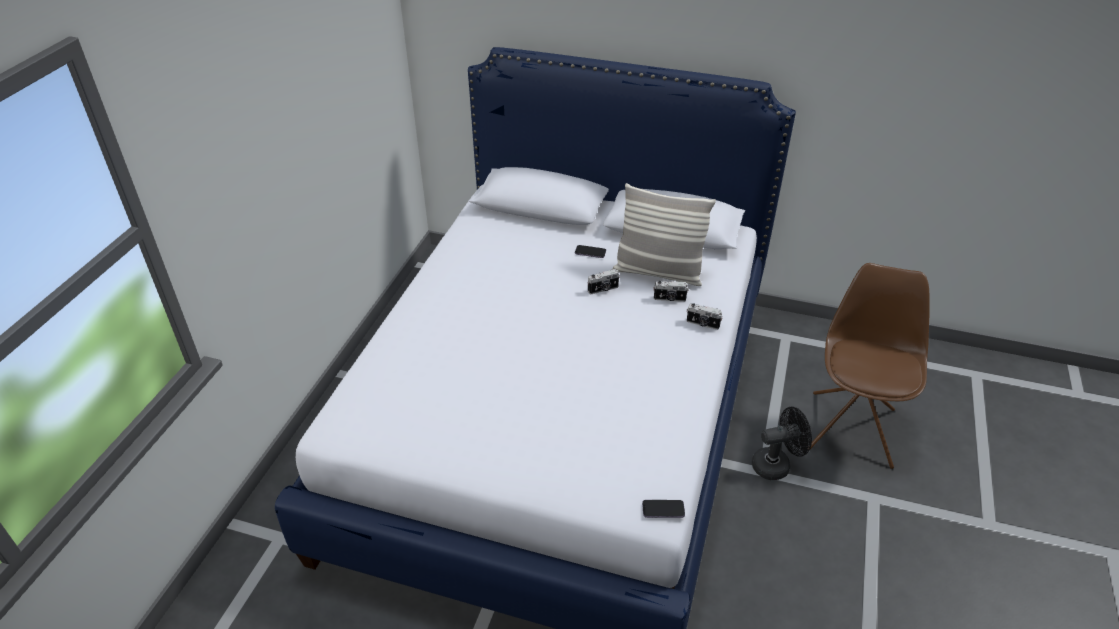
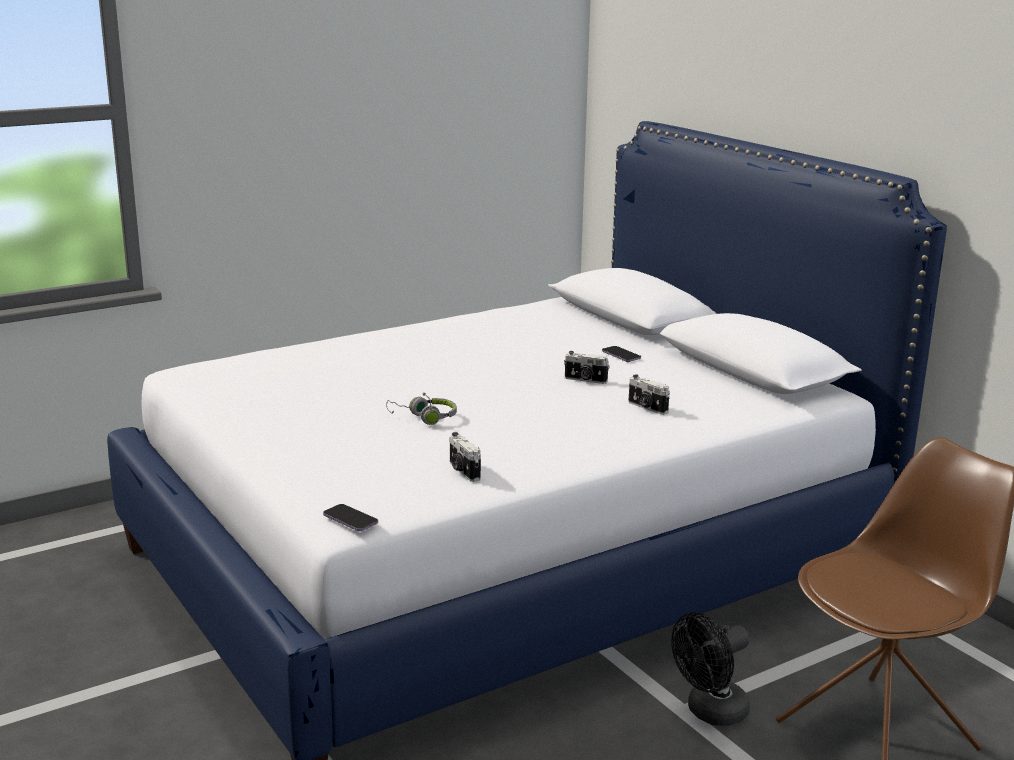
camera: 40 degrees right, 20 degrees down
pillow [612,183,716,286] -> none
camera [687,303,723,330] -> camera moved to [449,432,481,482]
black fan [752,407,812,480] -> black fan turned 120 degrees clockwise [671,612,750,726]
none -> grey headphones [386,392,457,425]

